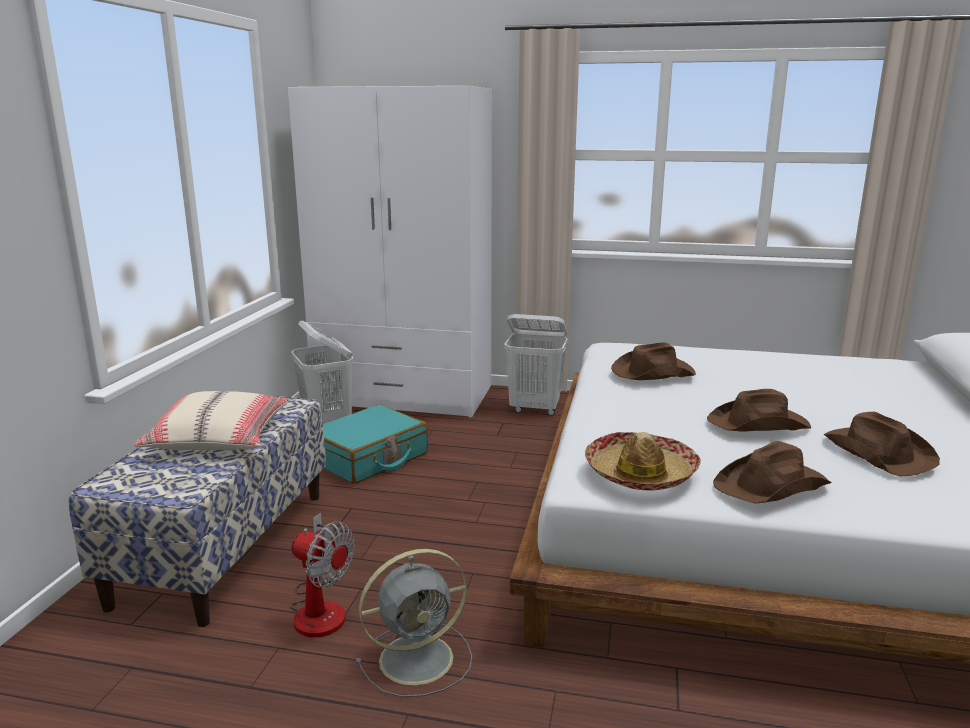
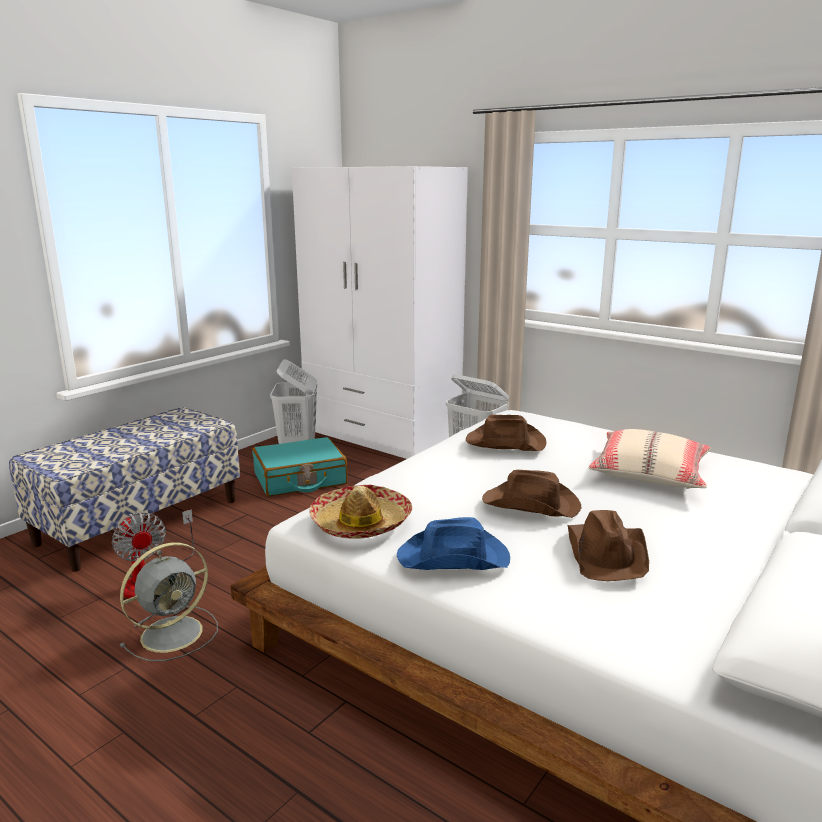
camera: 25 degrees right, 0 degrees up
beige pillow [133,391,289,450] -> beige pillow moved to [589,429,711,489]
grey fan [356,549,472,697] -> grey fan turned 45 degrees counterclockwise [120,543,218,661]
brown hat [713,441,831,504] -> blue hat [397,517,510,570]

